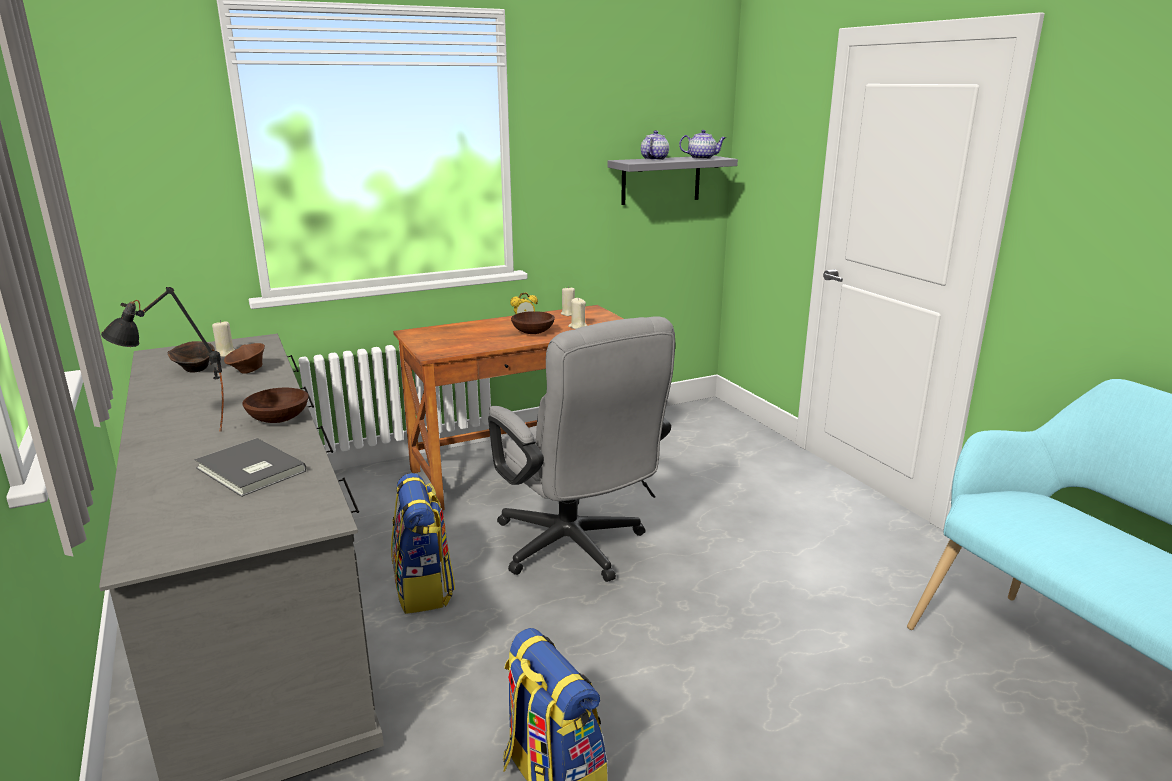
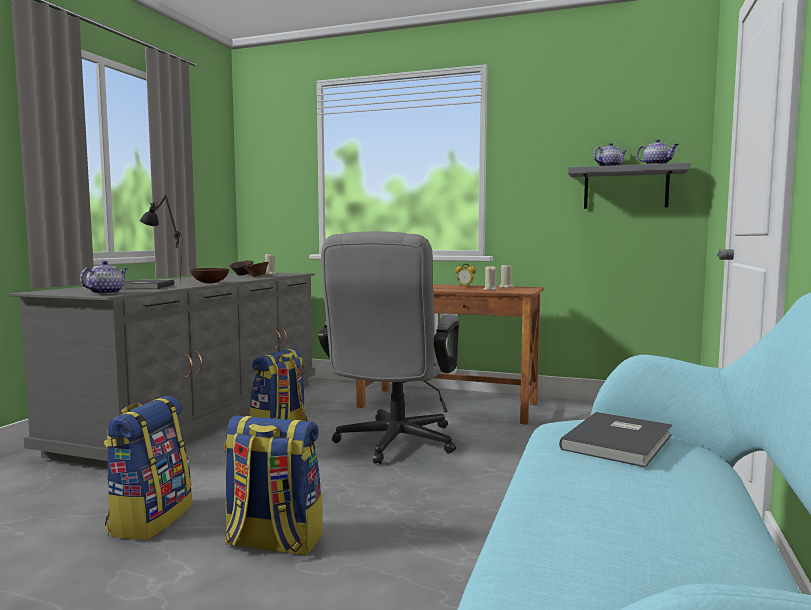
camera: 45 degrees right, 15 degrees down
brown bowl [511,311,555,334] -> none
none -> teapot [80,261,128,294]
none -> backpack [224,415,322,556]
none -> grey book [559,412,672,468]

